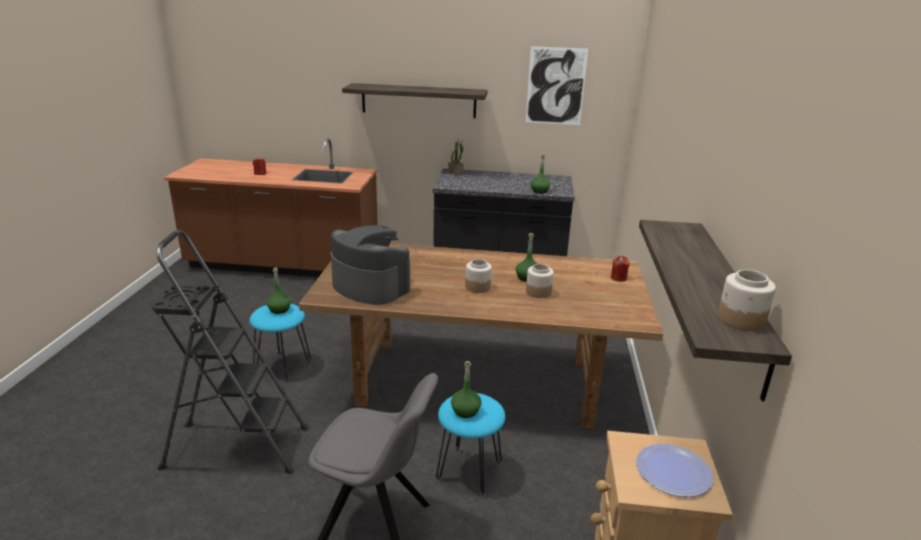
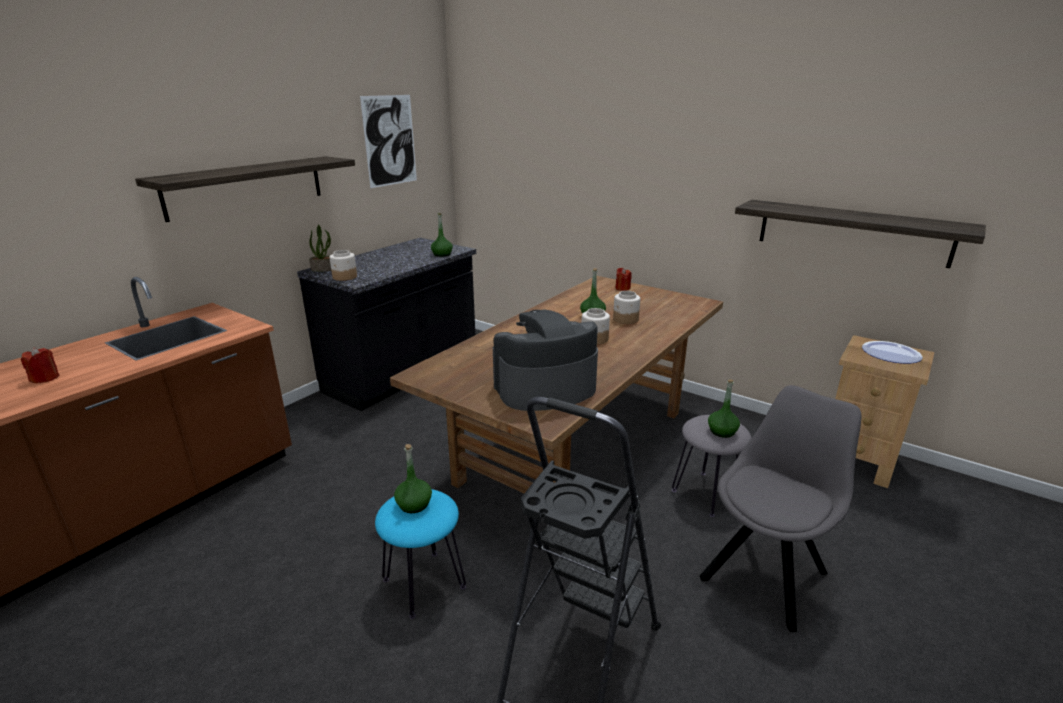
camera: 60 degrees left, 0 degrees up
turquoise stool [436,393,505,497] -> grey stool [672,415,752,517]
jar [718,270,776,331] -> jar moved to [330,250,357,281]

